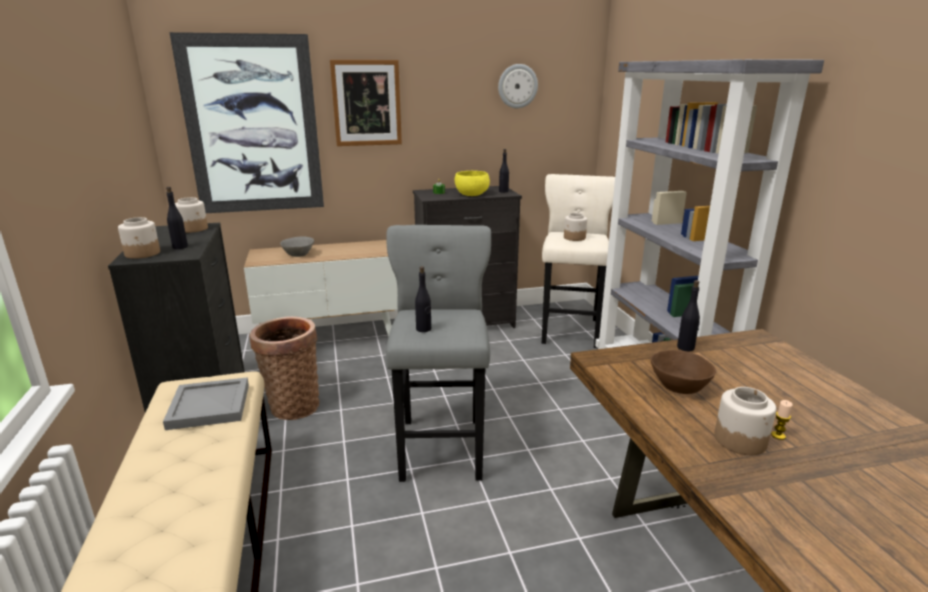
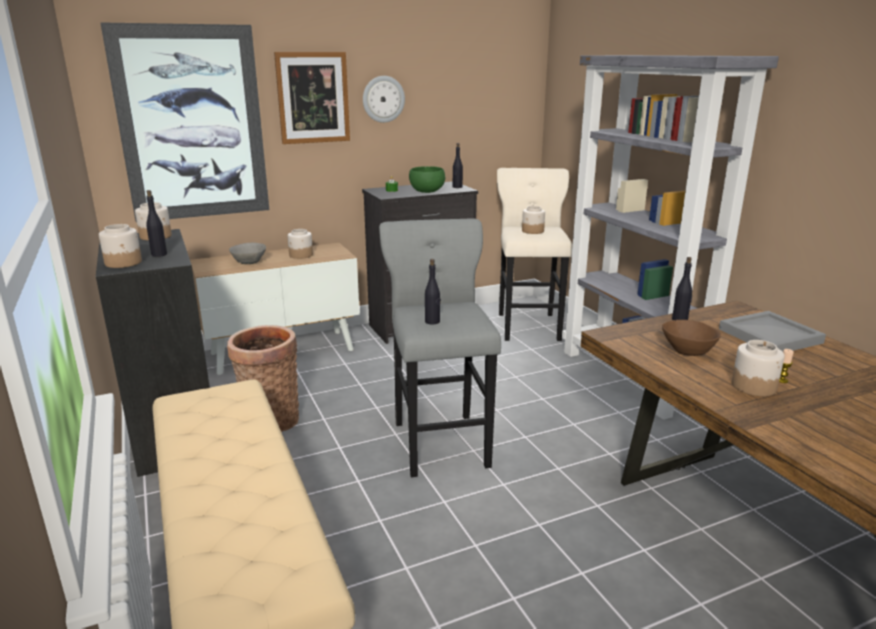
camera: 10 degrees left, 0 degrees up
grey tray [163,377,249,430] -> grey tray moved to [719,311,826,352]
yellow bowl [455,171,490,196] -> green bowl [409,166,445,193]
wall clock [498,64,538,108] -> wall clock moved to [363,76,405,123]
none -> jar [288,229,313,259]

